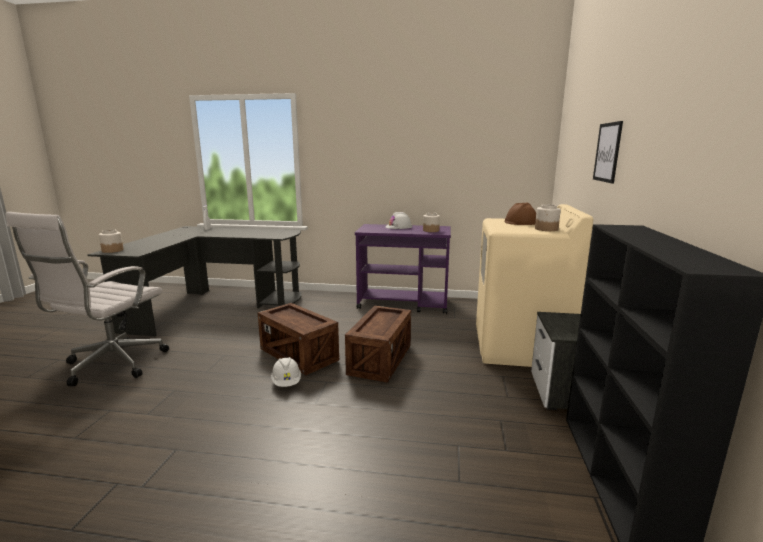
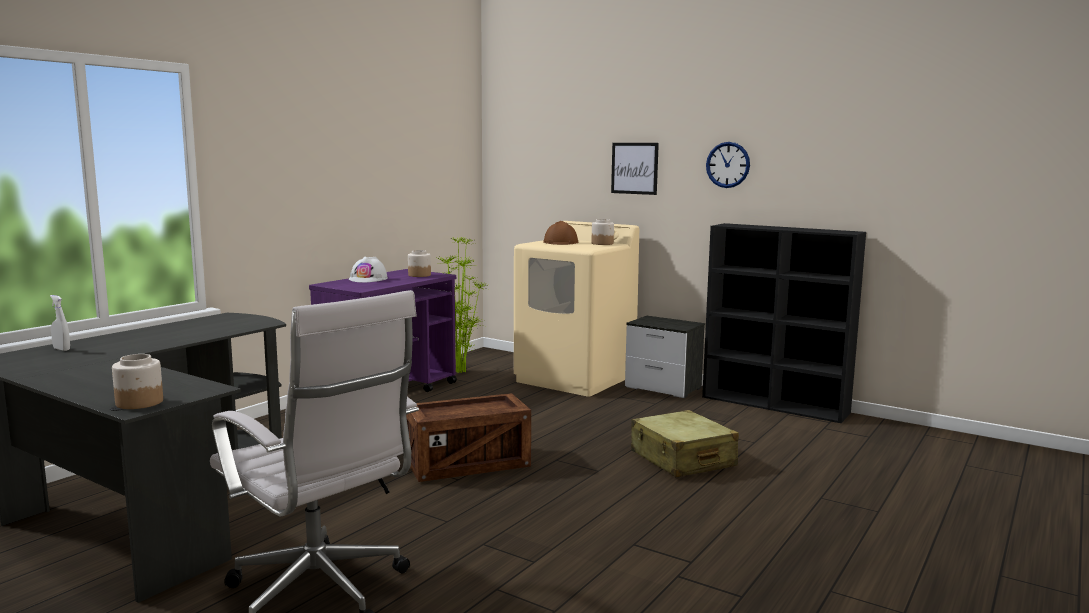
camera: 65 degrees left, 5 degrees down
white hard hat [271,357,301,387] -> none
crate [345,306,411,383] -> none
none -> potted plant [437,236,488,373]
none -> beige suitcase [631,410,739,477]
none -> wall clock [706,142,750,188]

